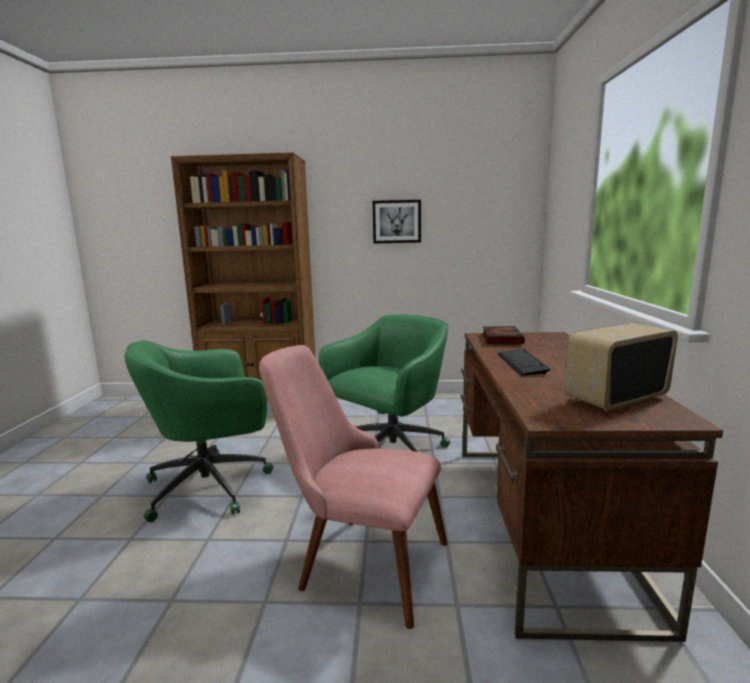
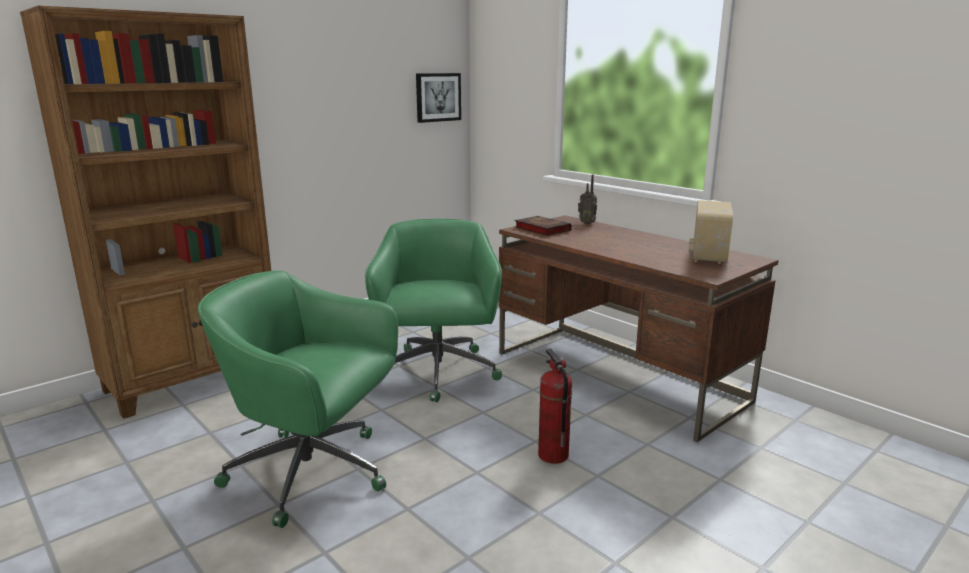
camera: 45 degrees left, 5 degrees up
green office chair [124,340,273,522] -> green office chair turned 90 degrees clockwise [198,271,398,528]
pink chair [259,345,448,629] -> fire extinguisher [538,348,572,464]
picture [373,200,421,244] -> picture moved to [416,73,461,123]
keyboard [497,349,550,376] -> none
none -> radio [578,174,597,225]

